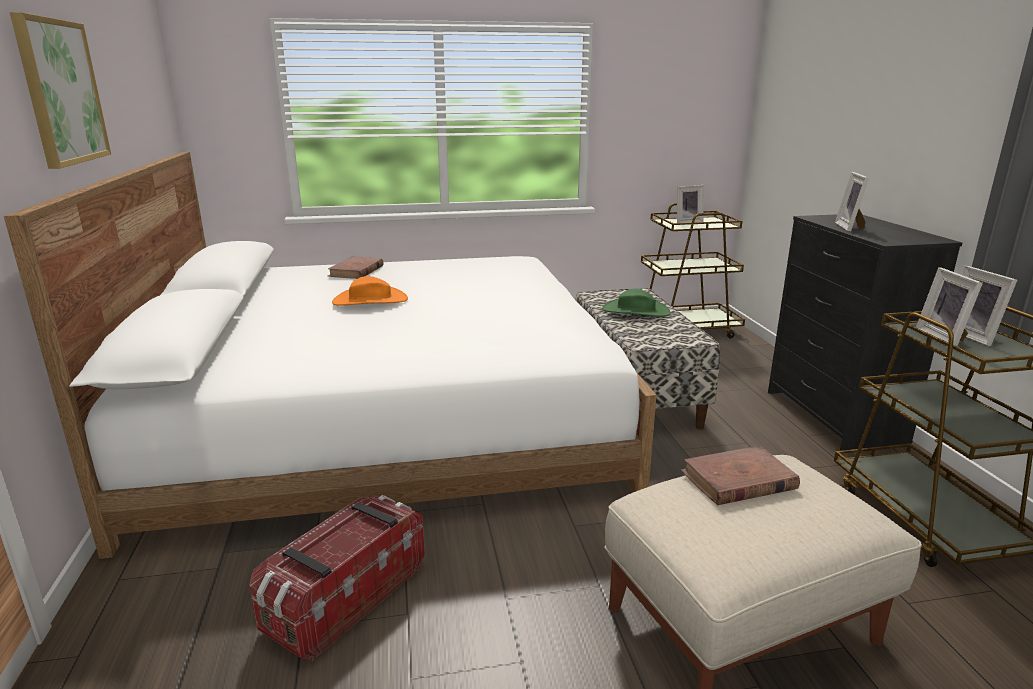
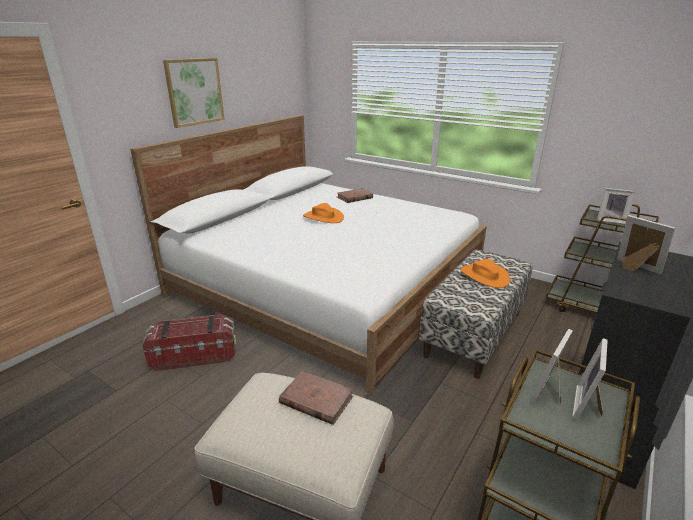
camera: 45 degrees right, 5 degrees up
green hat [602,289,671,317] -> orange hat [461,259,510,288]
picture frame [835,172,869,232] -> picture frame turned 90 degrees clockwise [617,215,676,275]

